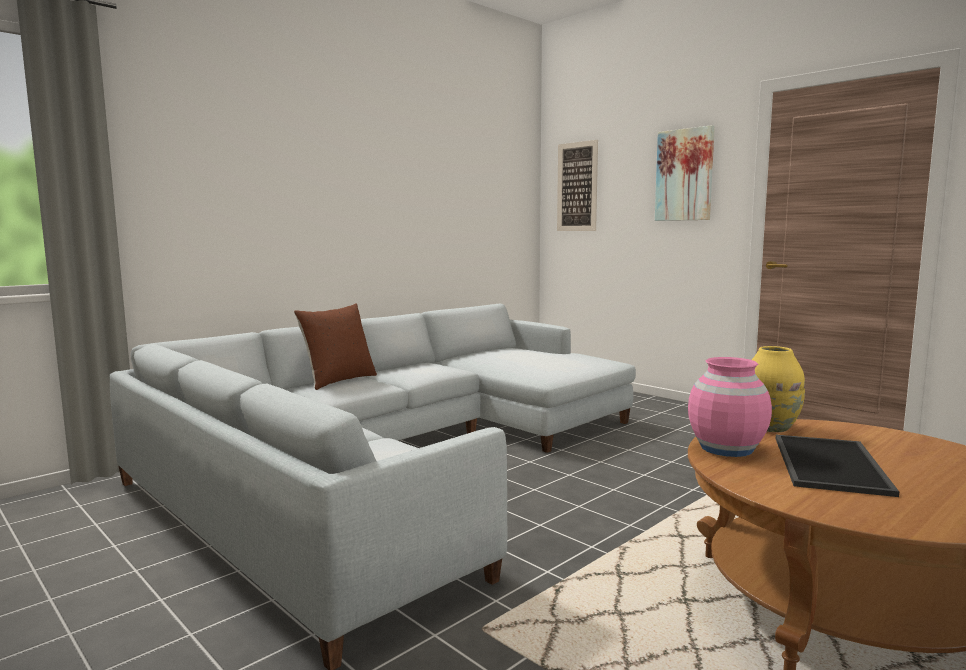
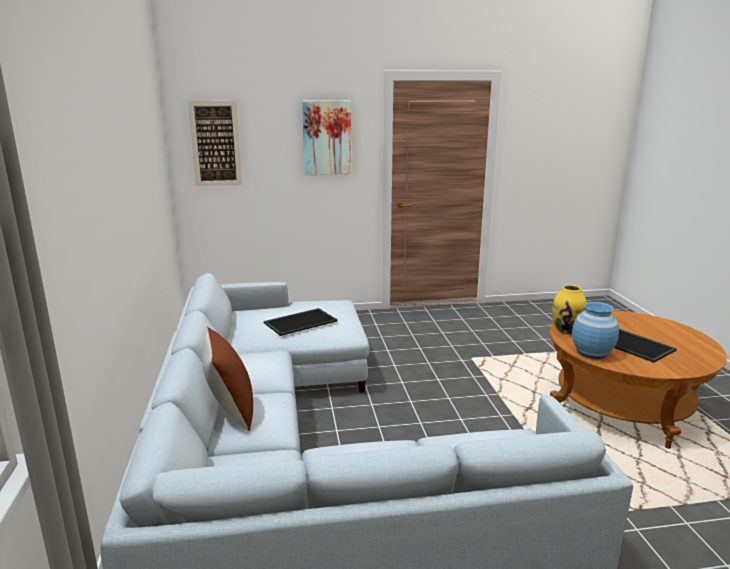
camera: 55 degrees left, 10 degrees up
pink vase [688,357,772,457] -> blue vase [572,302,619,359]
none -> tray [264,308,338,336]

